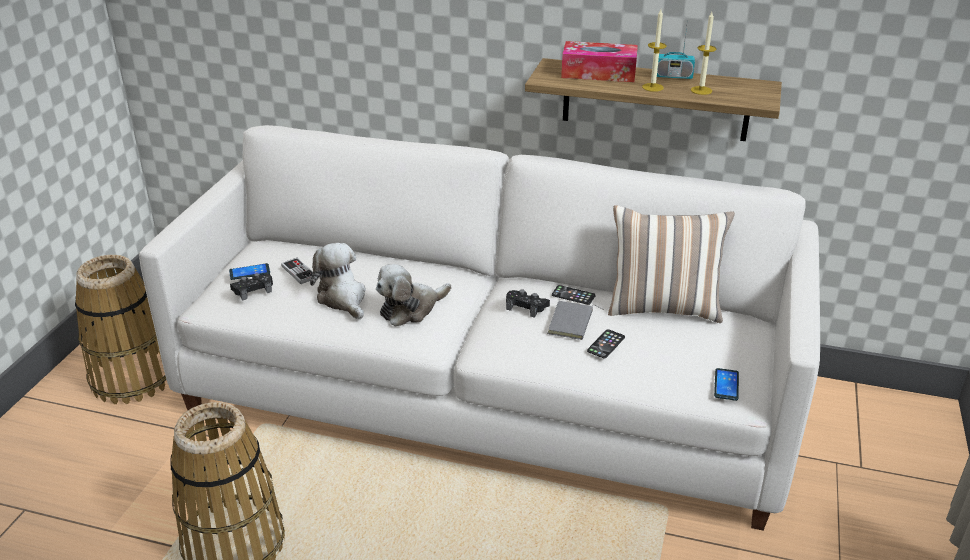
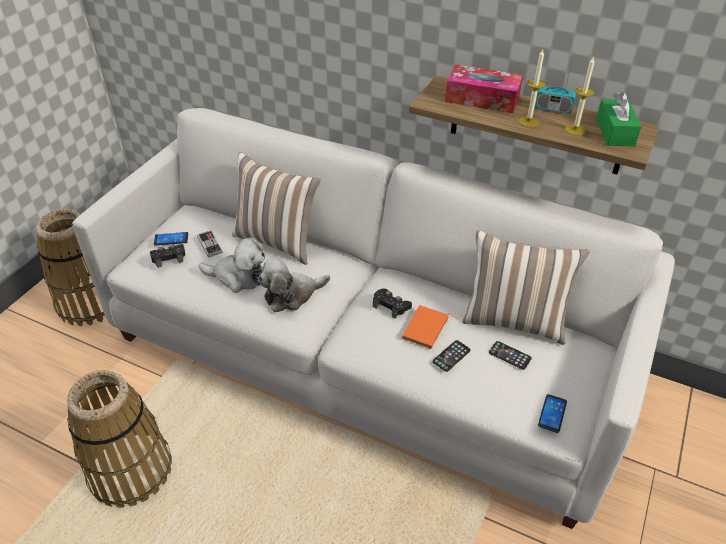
camera: 10 degrees right, 10 degrees up
plush toy [310,243,366,319] -> plush toy turned 120 degrees clockwise [198,237,265,293]
grey book [547,301,604,340] -> orange book [402,305,458,349]
phone [552,285,595,305] -> phone moved to [489,341,532,370]
none -> pillow [232,152,321,265]
none -> green tissue box [596,91,642,146]

